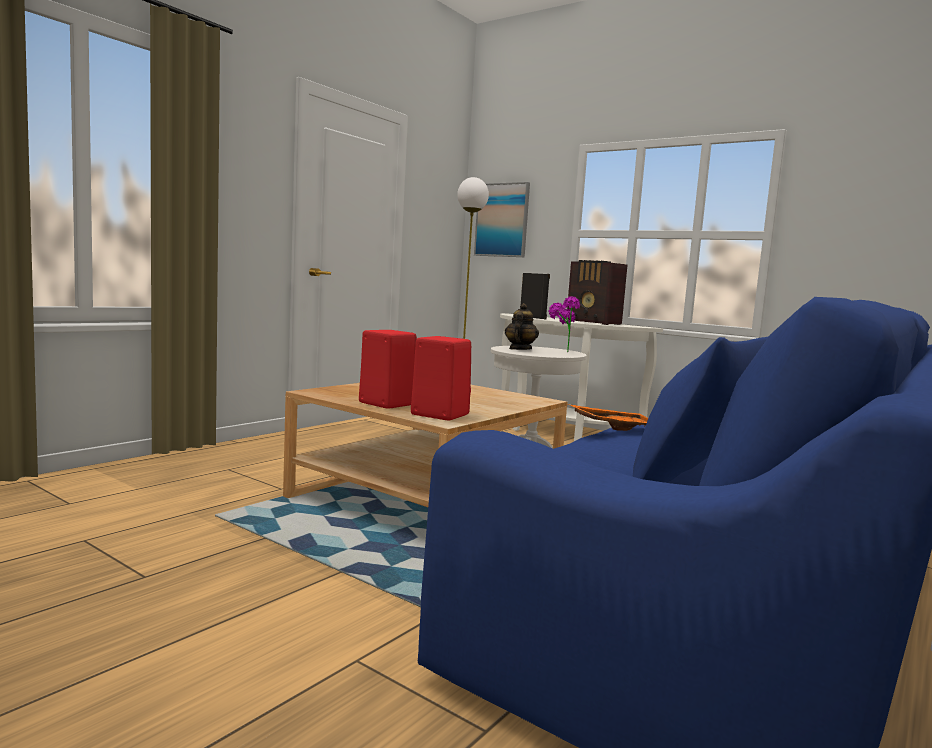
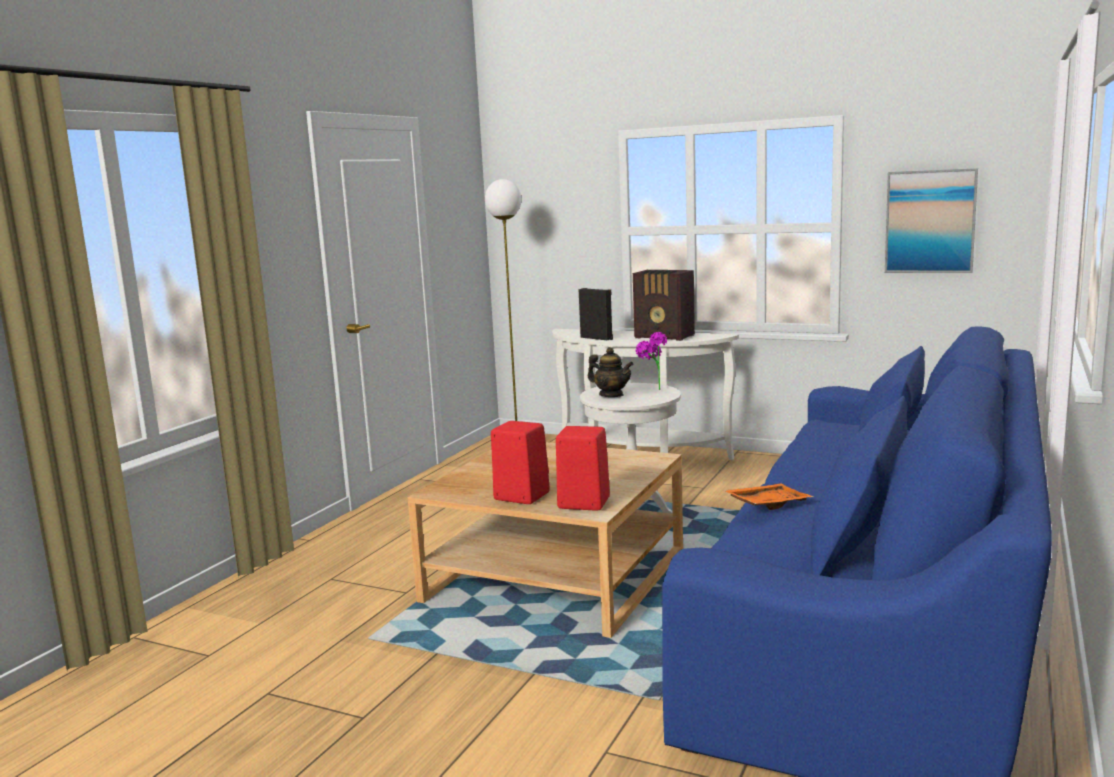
camera: 10 degrees left, 5 degrees up
picture [474,182,530,257] -> picture moved to [885,168,978,273]
teapot [505,303,539,350] -> teapot turned 120 degrees clockwise [588,347,634,397]

